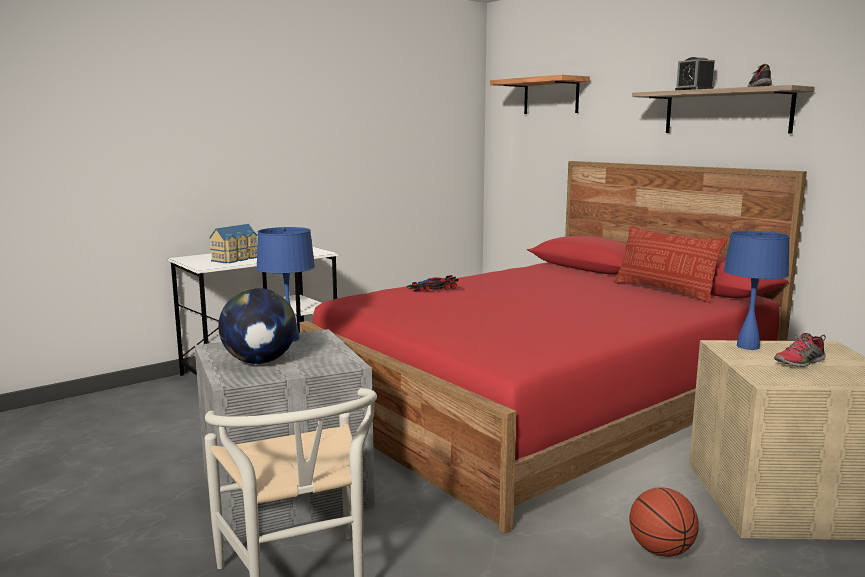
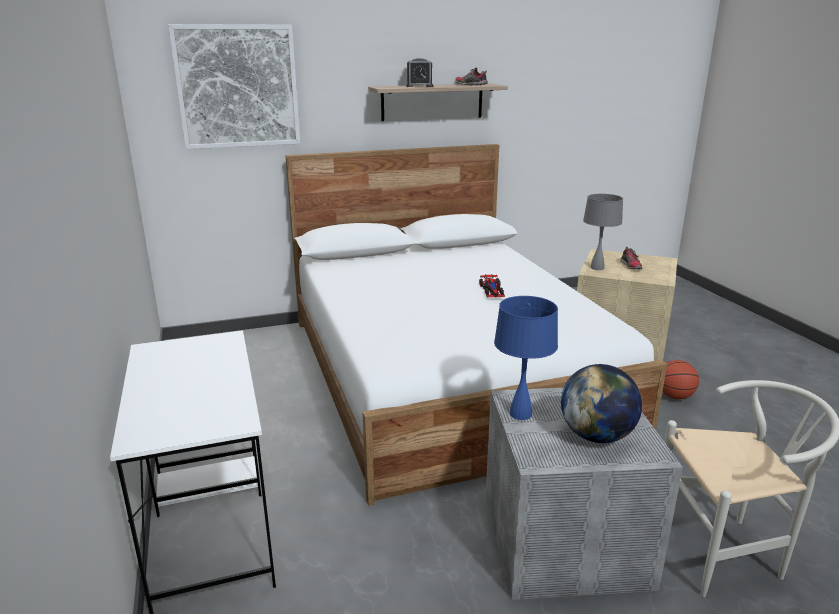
camera: 70 degrees left, 10 degrees up
toy house [209,224,257,263] -> none
red bed [300,161,807,534] -> white bed [285,144,667,505]
toy car [407,275,459,292] -> toy car moved to [479,274,505,298]
shelf [490,75,590,114] -> picture [168,24,300,149]
pillow [614,226,727,303] -> none
blue table lamp [724,231,790,350] -> grey table lamp [583,194,623,270]

